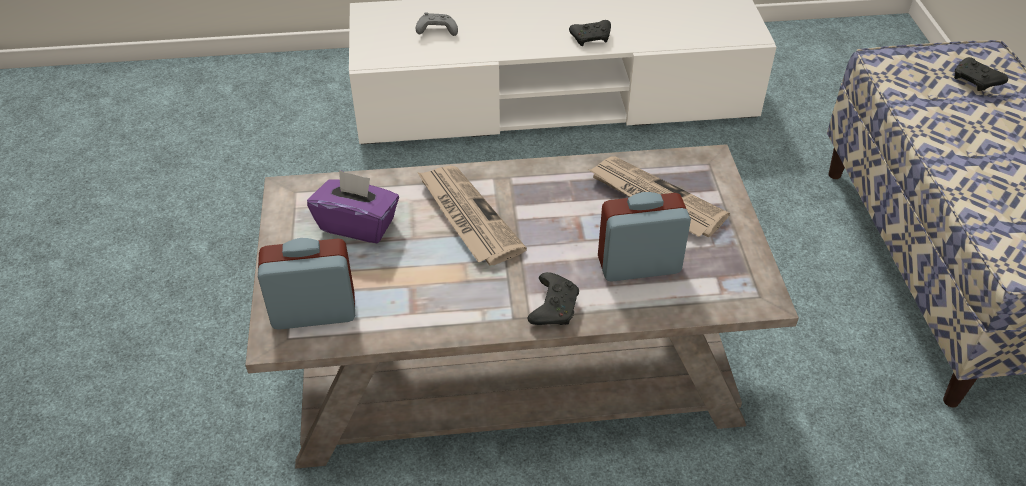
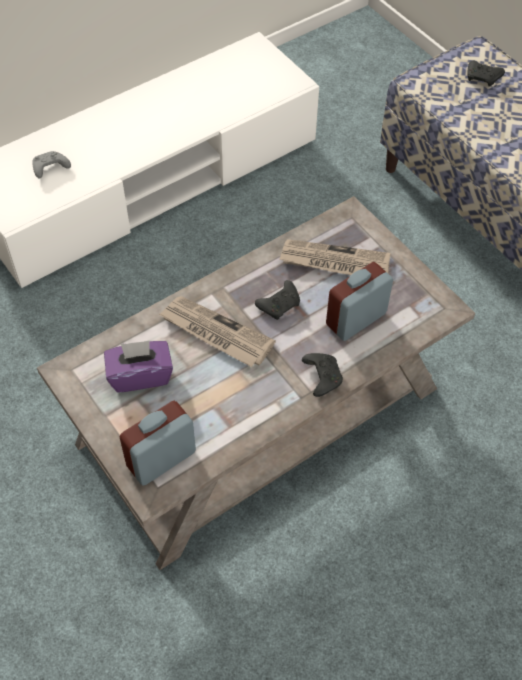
camera: 30 degrees left, 10 degrees up
black game controller [569,20,611,46] -> black game controller moved to [255,280,300,320]

